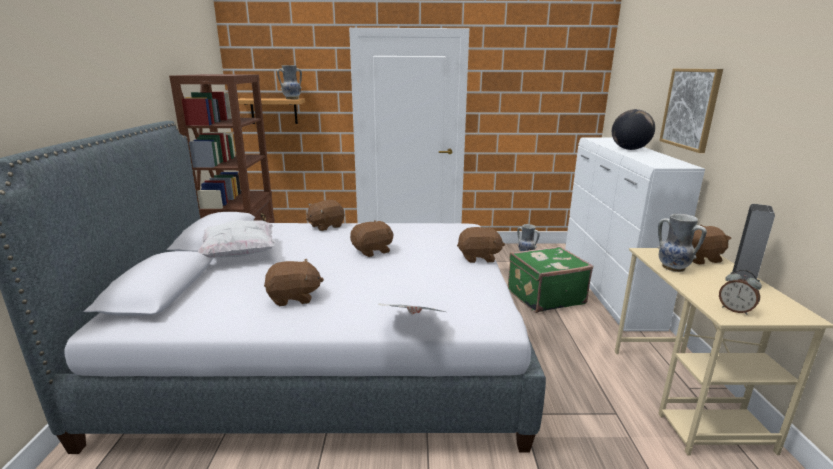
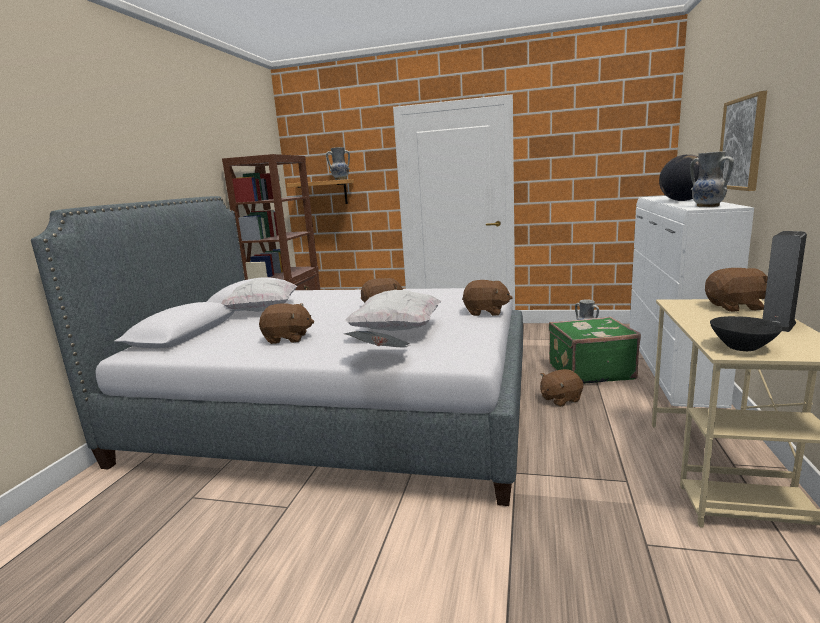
camera: 15 degrees right, 5 degrees down
brown plush toy [306,200,344,231] -> brown plush toy moved to [540,369,583,407]
vase [657,214,707,272] -> vase moved to [690,151,734,207]
alarm clock [719,270,762,315] -> black bowl [710,316,783,351]
none -> white pillow [345,290,442,331]

